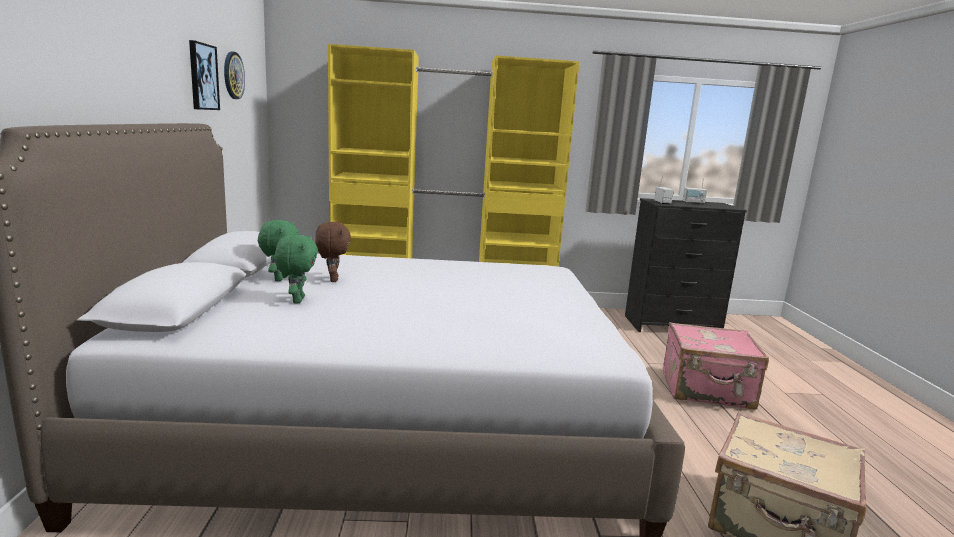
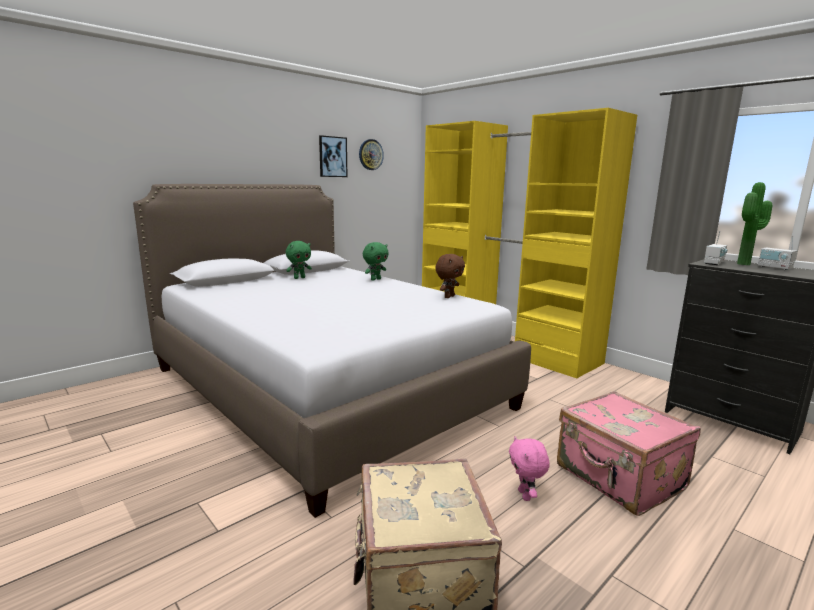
camera: 50 degrees right, 0 degrees up
green plush toy [274,235,318,303] -> green plush toy moved to [363,242,389,281]
brown plush toy [315,222,351,282] -> brown plush toy moved to [435,254,465,298]
none -> pink plush toy [509,436,550,501]
none -> potted plant [737,182,772,265]

